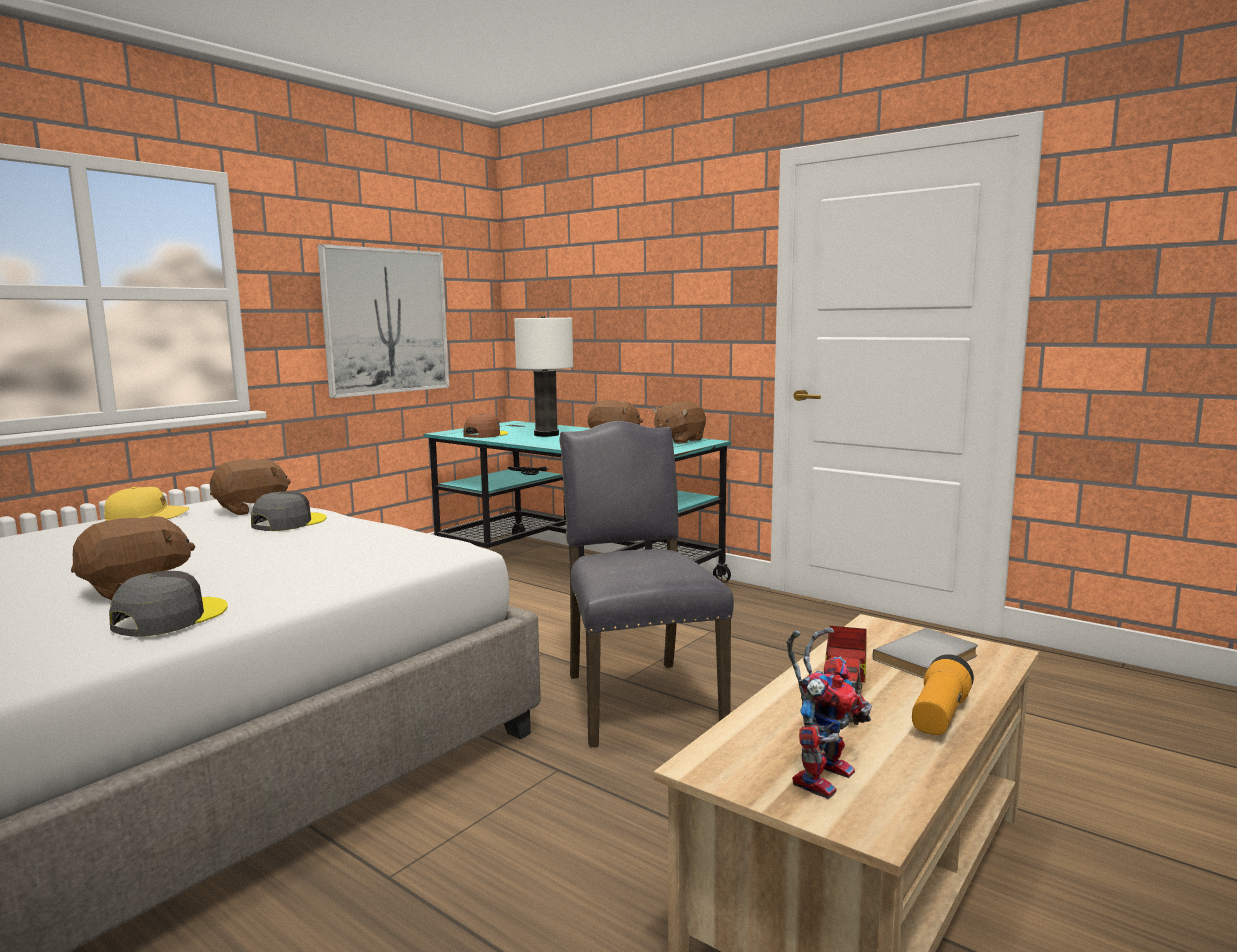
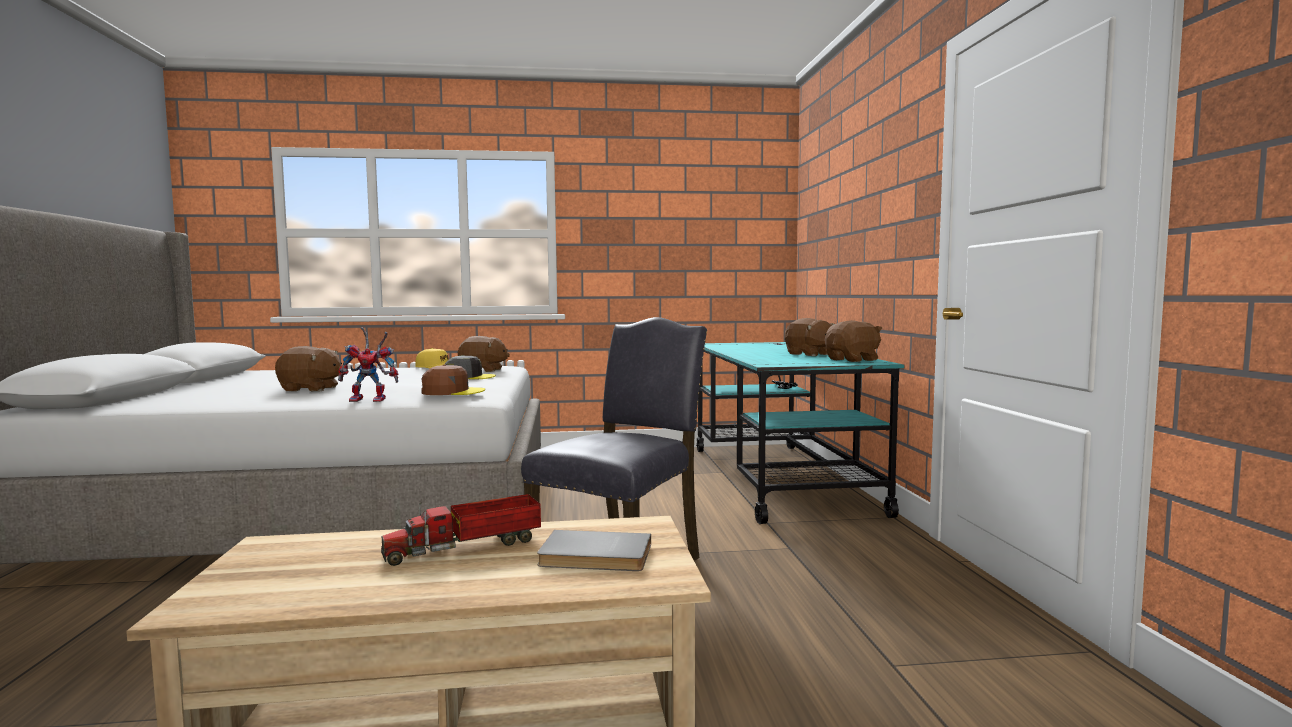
camera: 45 degrees right, 5 degrees down
grey cap [109,571,228,637] -> none
picture [317,244,449,398] -> none
brown cap [464,414,508,438] -> brown cap moved to [421,365,485,395]
white table lamp [514,316,573,437] -> none
brown plush toy [653,401,706,444] -> brown plush toy turned 150 degrees clockwise [825,320,883,362]
toy robot [787,628,872,799] -> toy robot moved to [338,327,398,402]
flashlight [912,654,974,735] -> none

